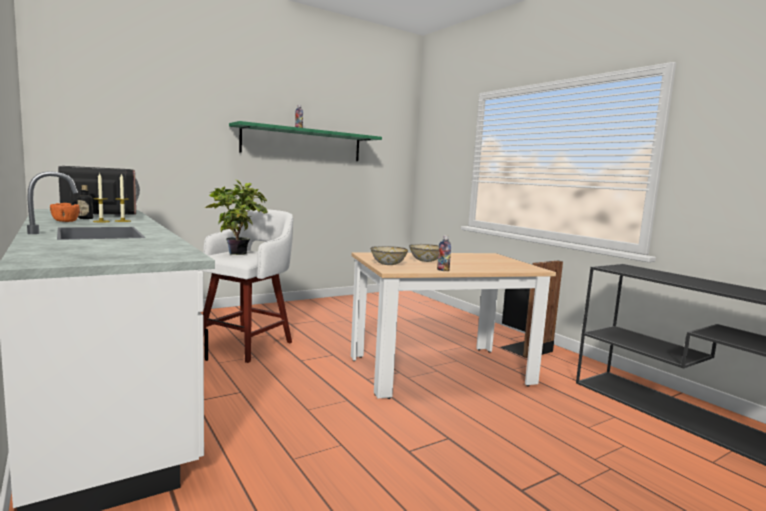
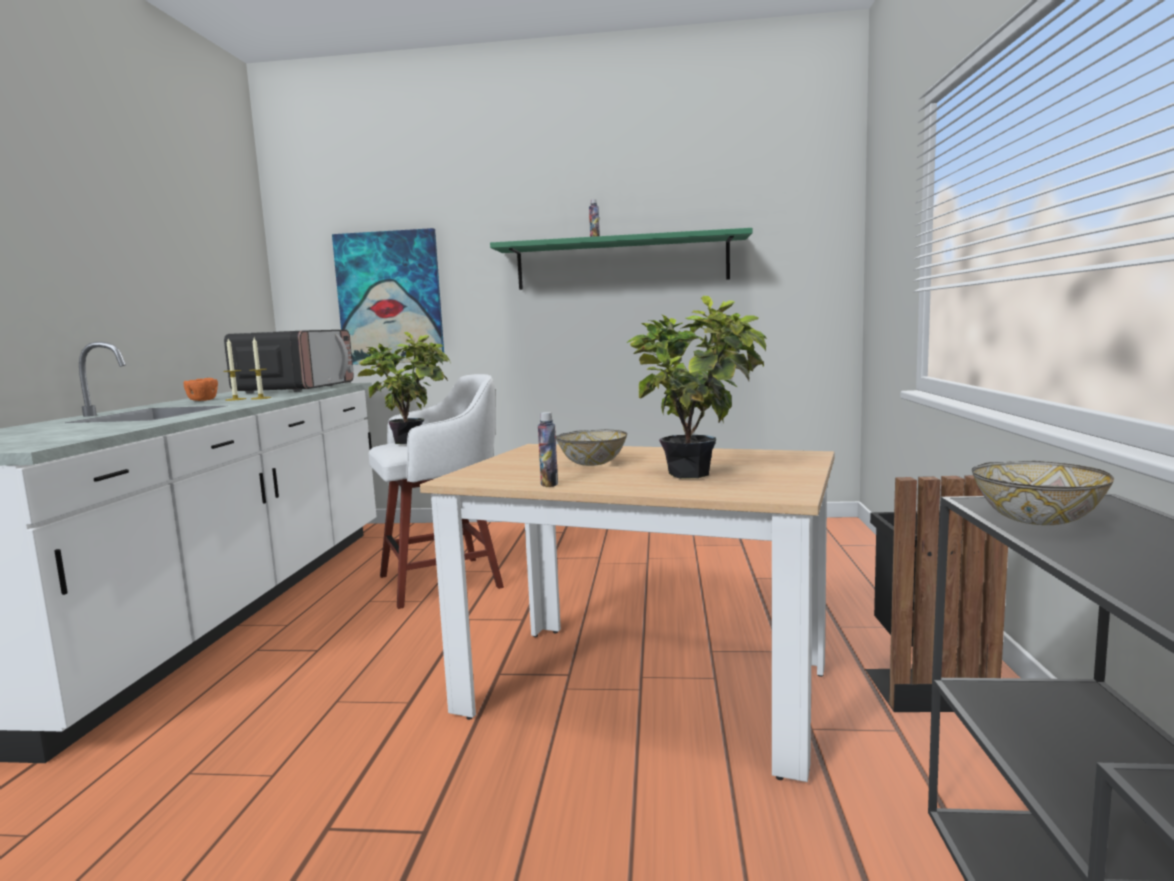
camera: 40 degrees right, 0 degrees up
bottle [77,185,93,219] -> none
bowl [370,246,408,265] -> bowl moved to [972,461,1114,525]
none -> picture [332,228,444,365]
none -> potted plant [627,296,767,479]

